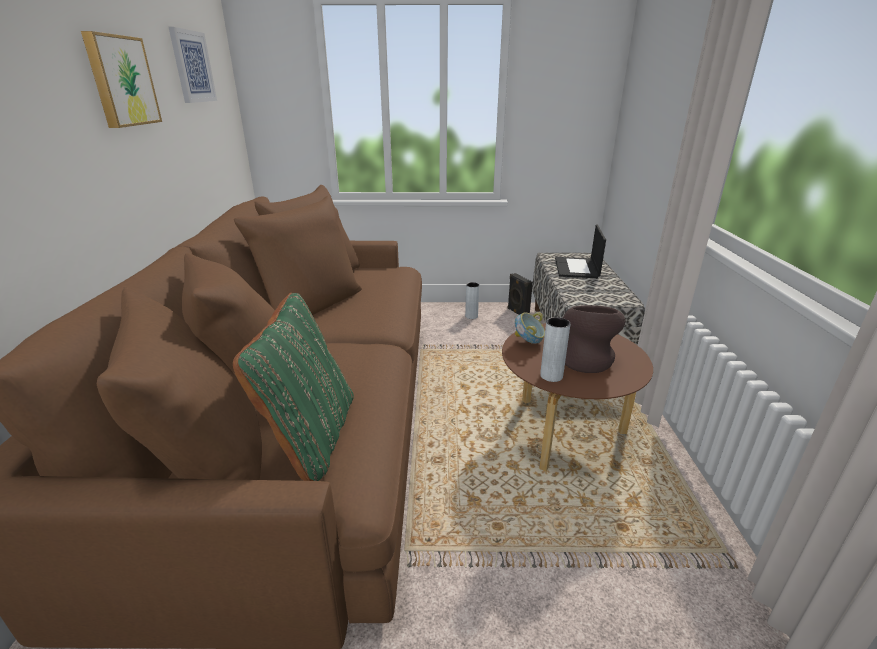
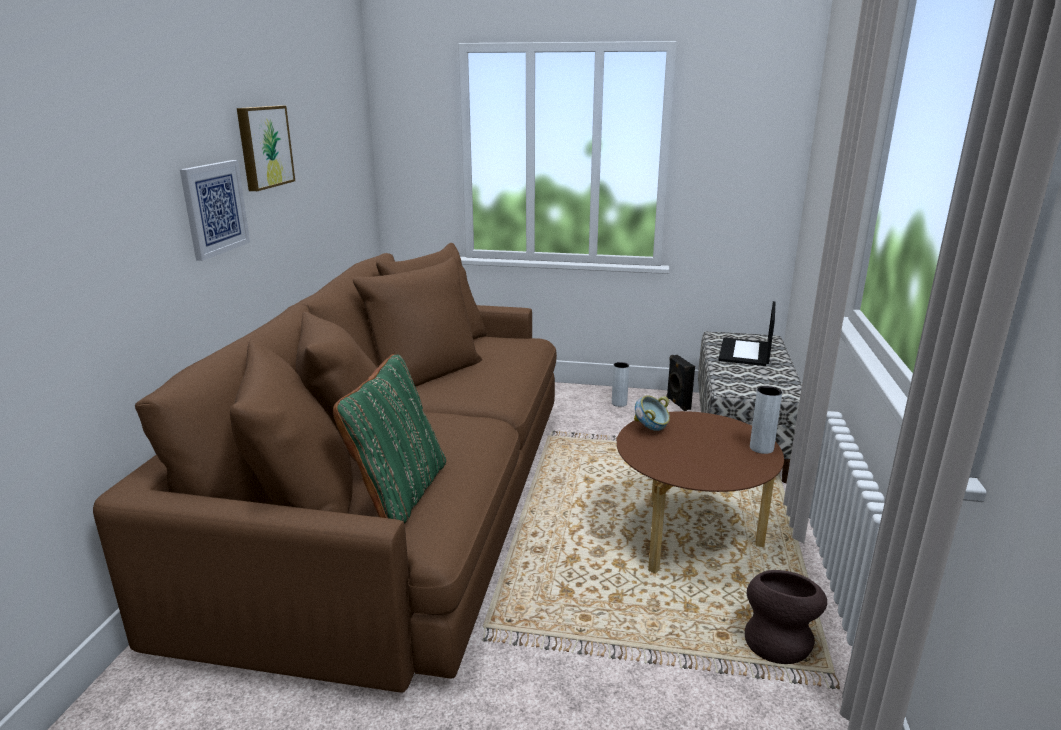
camera: 10 degrees right, 5 degrees down
picture [169,27,217,103] -> picture moved to [180,160,250,261]
grey vase [540,317,570,382] -> grey vase moved to [750,386,782,454]
brown vase [563,305,626,373] -> brown vase moved to [745,570,827,664]

